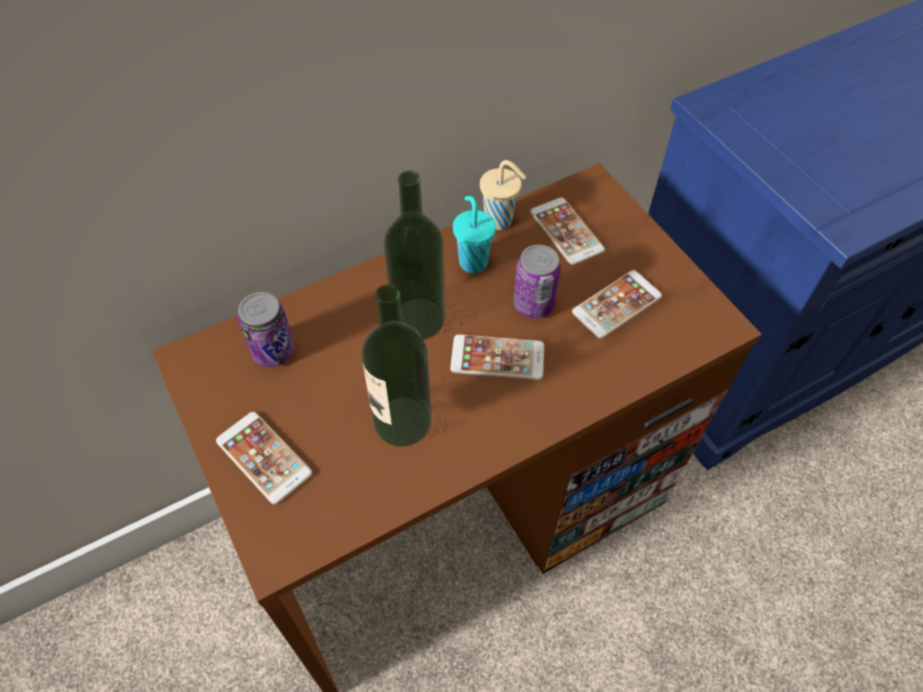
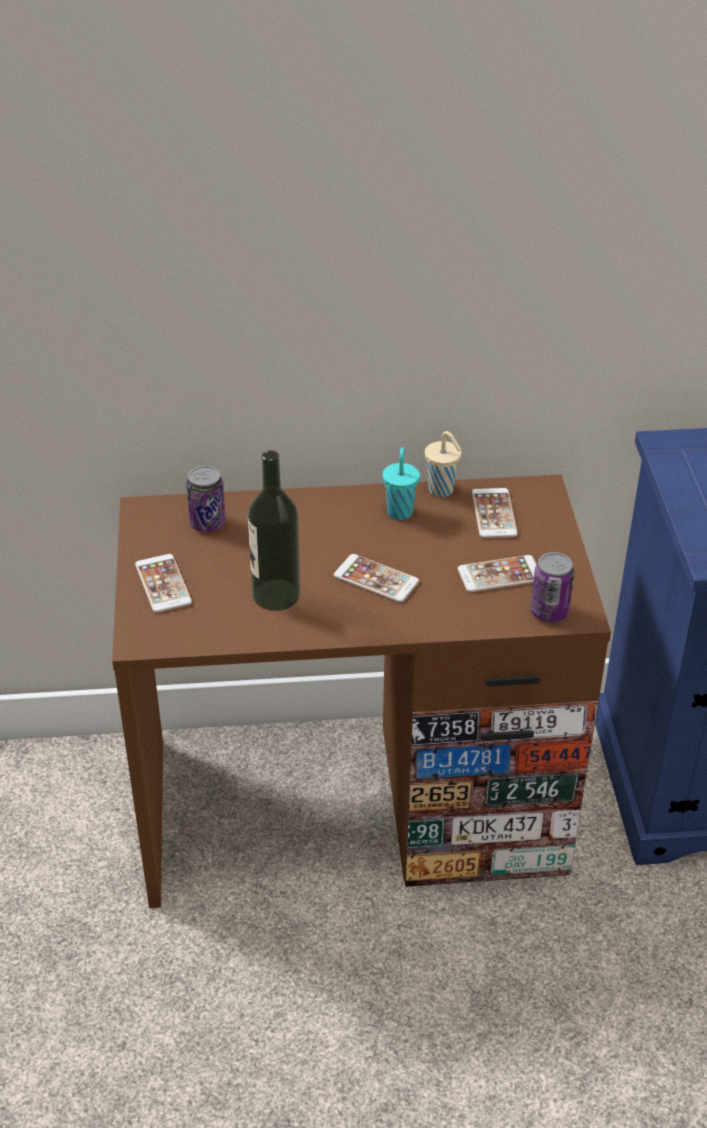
camera: 25 degrees right, 15 degrees down
bottle [384,171,445,339] -> none
can [513,245,561,319] -> can moved to [530,552,574,623]

